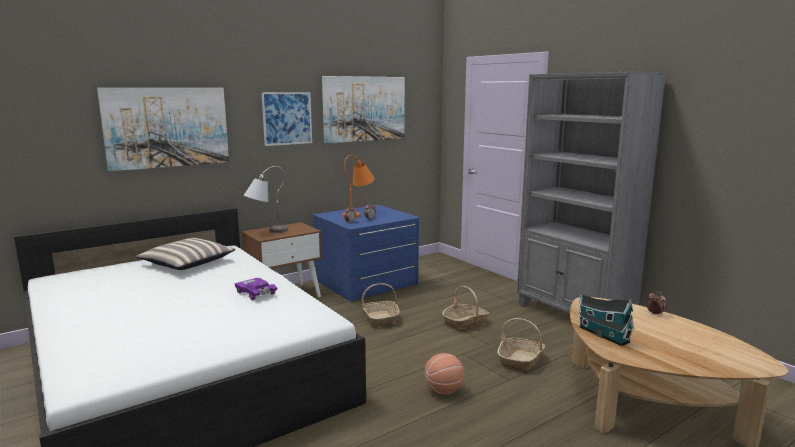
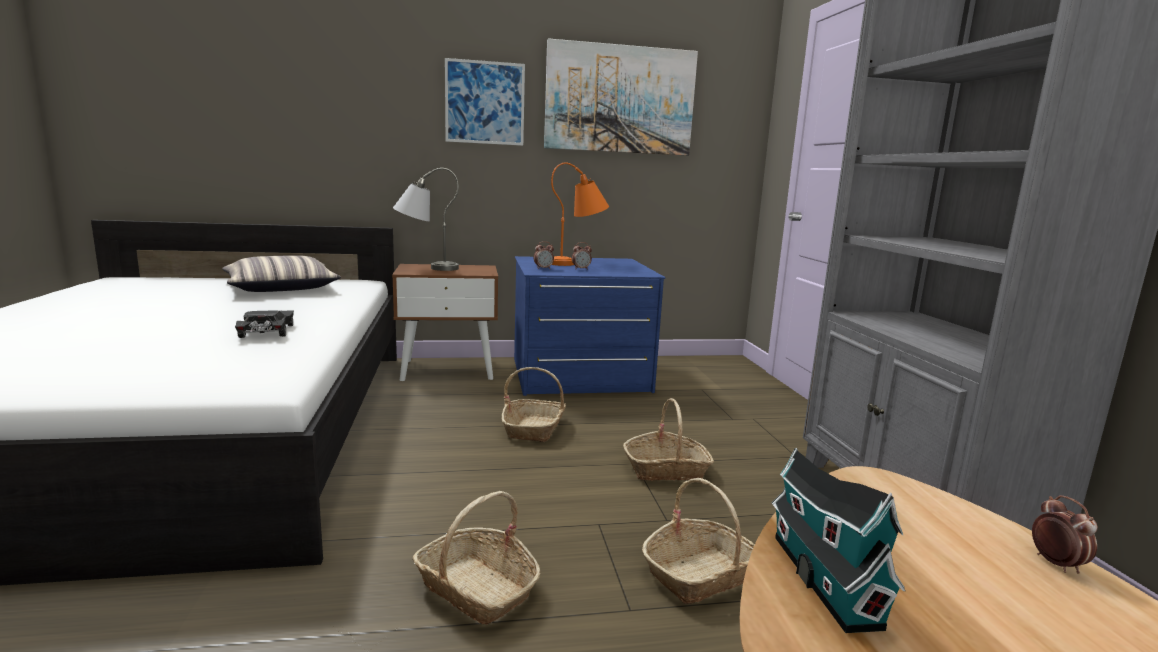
camera: 25 degrees right, 0 degrees up
picture [97,88,229,172] -> none
purple toy car [234,278,277,300] -> black toy car [235,310,294,338]
basketball [424,353,464,395] -> basket [412,491,540,625]

